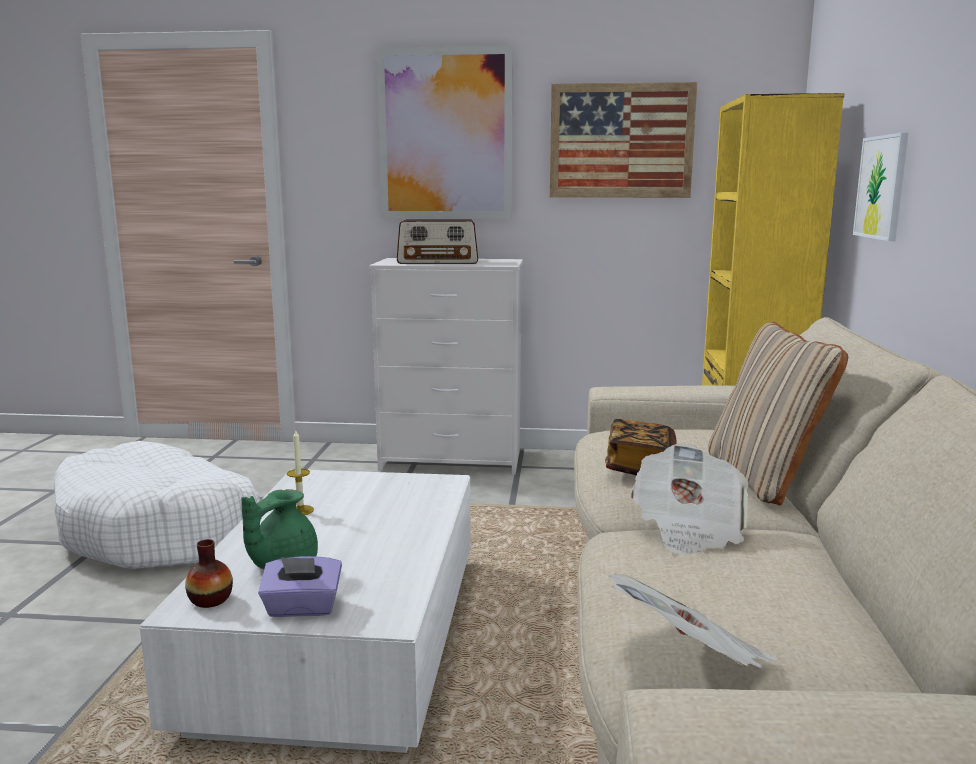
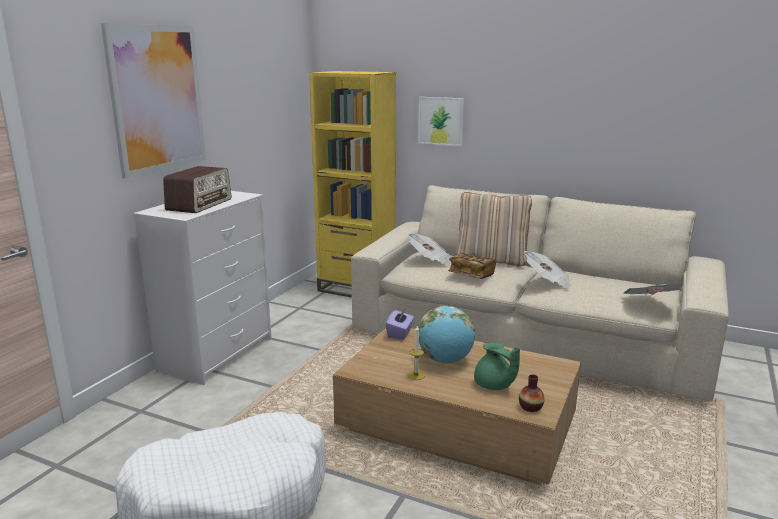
camera: 70 degrees left, 5 degrees up
white coffee table [140,469,471,753] -> brown coffee table [333,328,581,485]
purple tissue box [258,556,342,617] -> purple tissue box moved to [386,308,414,340]
picture [550,82,697,198] -> none
none -> newspaper [408,233,451,266]
none -> globe [419,306,475,364]

